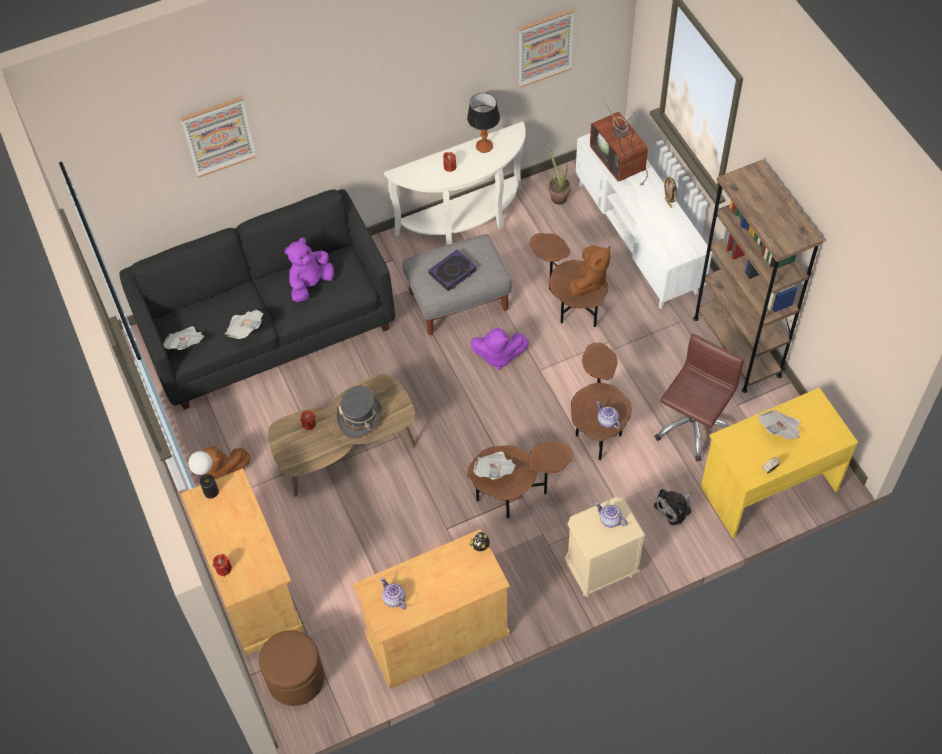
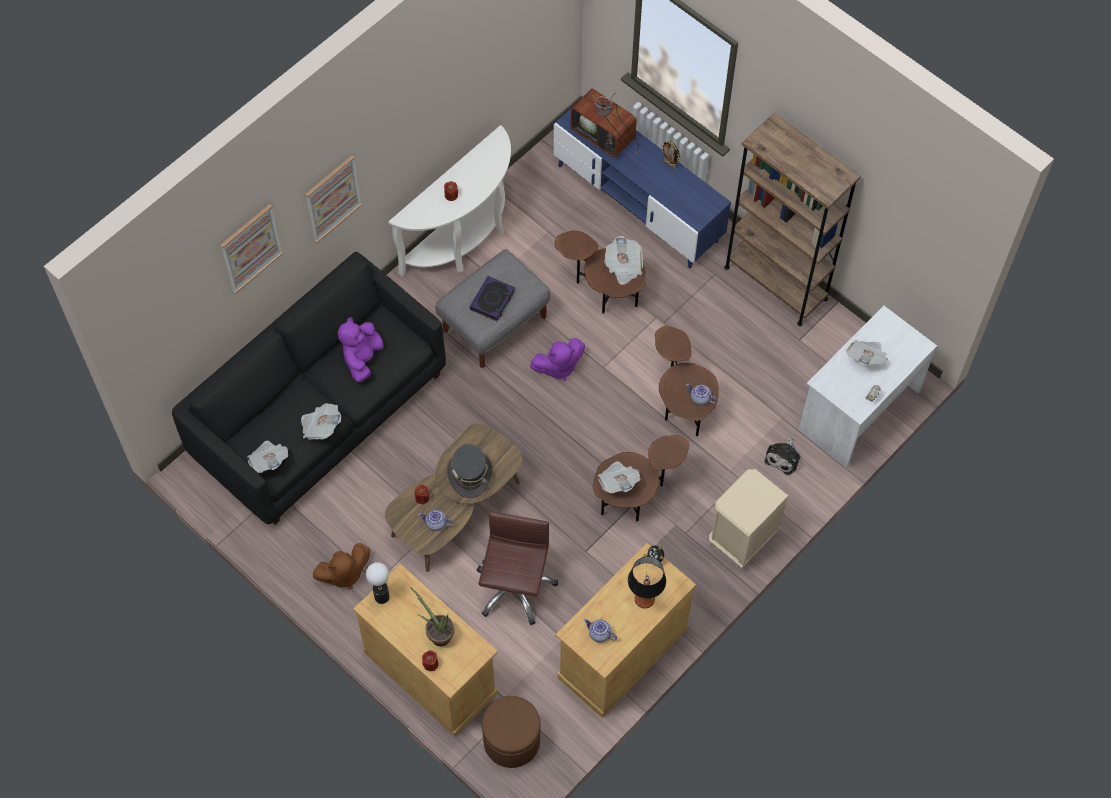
camera: 25 degrees left, 5 degrees up
table lamp [467,93,500,153] -> table lamp moved to [628,556,666,609]
picture [519,9,574,88] -> picture moved to [305,155,362,243]
potted plant [546,141,571,205] -> potted plant moved to [411,588,454,646]
brown plush toy [568,245,611,296] -> newspaper [604,236,643,285]
white tv stand [576,133,712,309] -> blue tv stand [554,104,731,269]
teapot [595,503,628,528] -> teapot moved to [418,510,453,531]
brown office chair [655,333,744,461] -> brown office chair moved to [477,511,558,625]
yellow desk [701,388,858,538] -> white desk [799,306,937,468]

